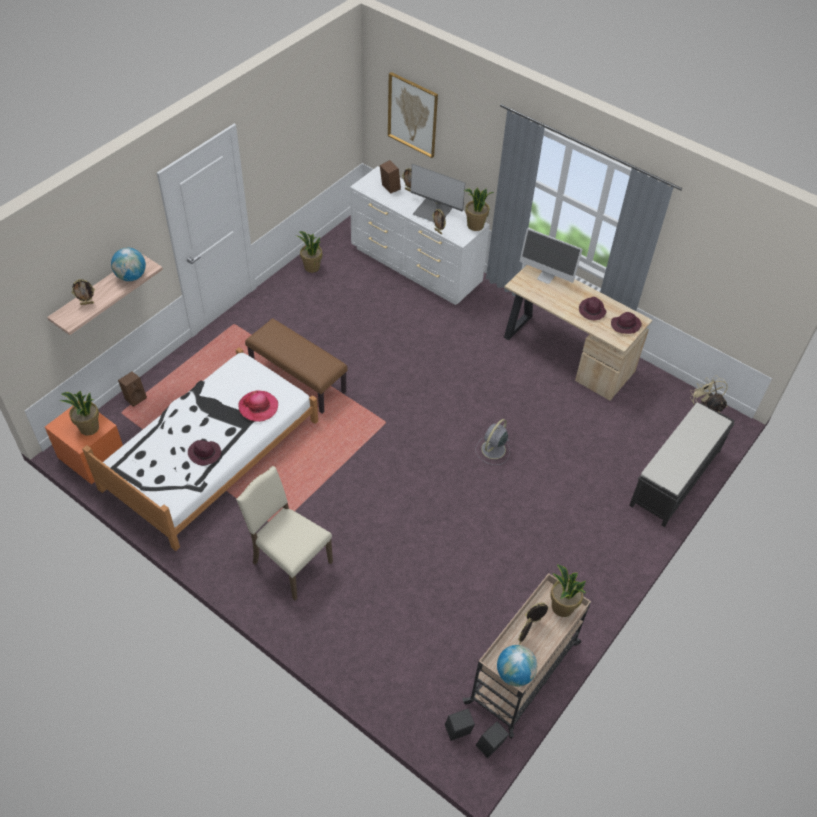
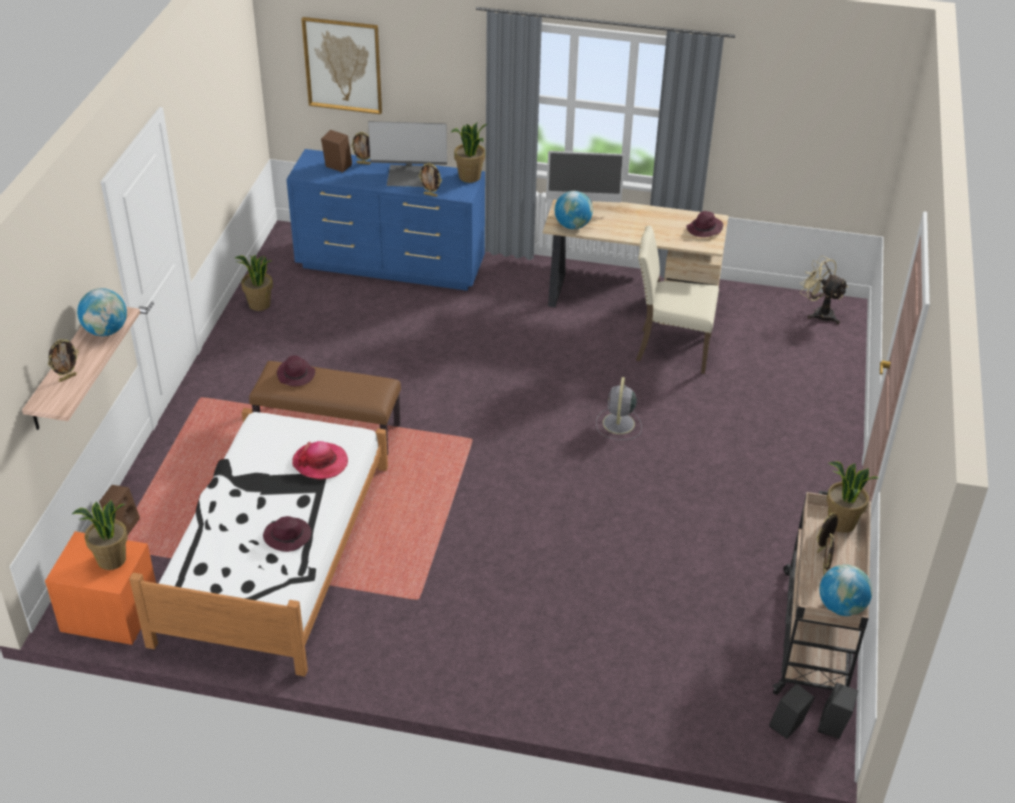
camera: 25 degrees left, 10 degrees down
beige chair [236,466,333,601] -> beige chair moved to [636,226,719,374]
white dresser [350,166,490,305] -> blue dresser [286,149,485,291]
purple hat [579,297,607,320] -> purple hat moved to [277,355,315,386]
black bench [629,402,734,527] -> none
none -> globe [555,191,593,229]

